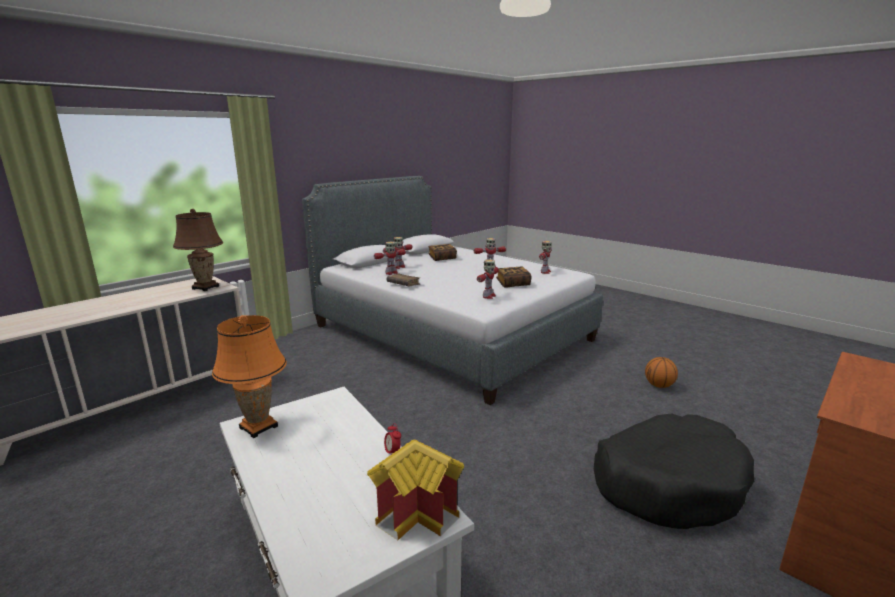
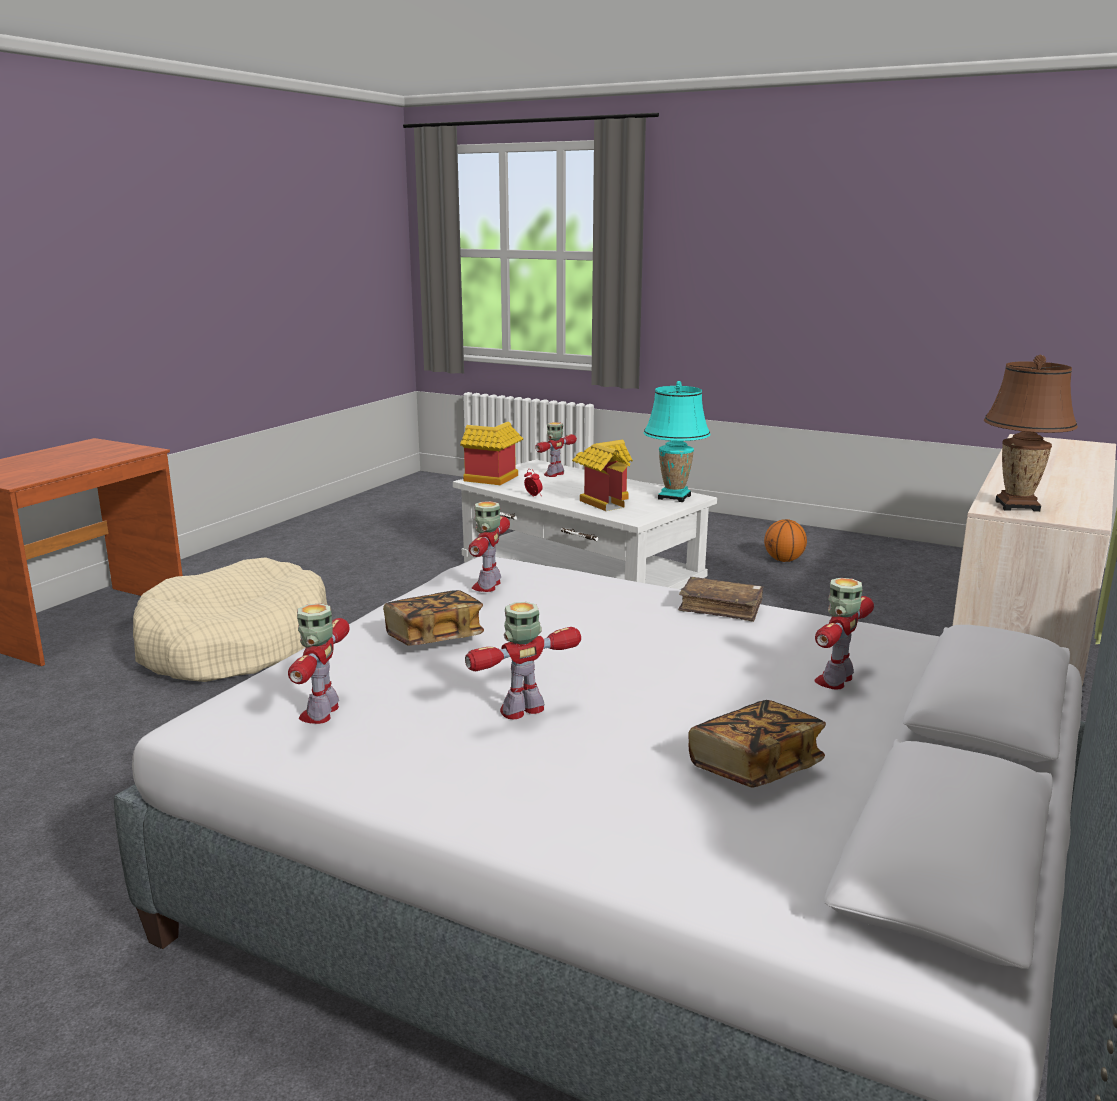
camera: 165 degrees right, 0 degrees up
orange table lamp [212,315,287,438] -> turquoise table lamp [644,381,711,502]
toy robot [374,242,406,275] -> toy robot moved to [535,422,577,477]
black dog bed [594,413,754,529] -> beige dog bed [133,557,327,682]
basketball [645,357,678,388] -> basketball moved to [764,519,807,562]
none -> toy house [572,440,633,511]

